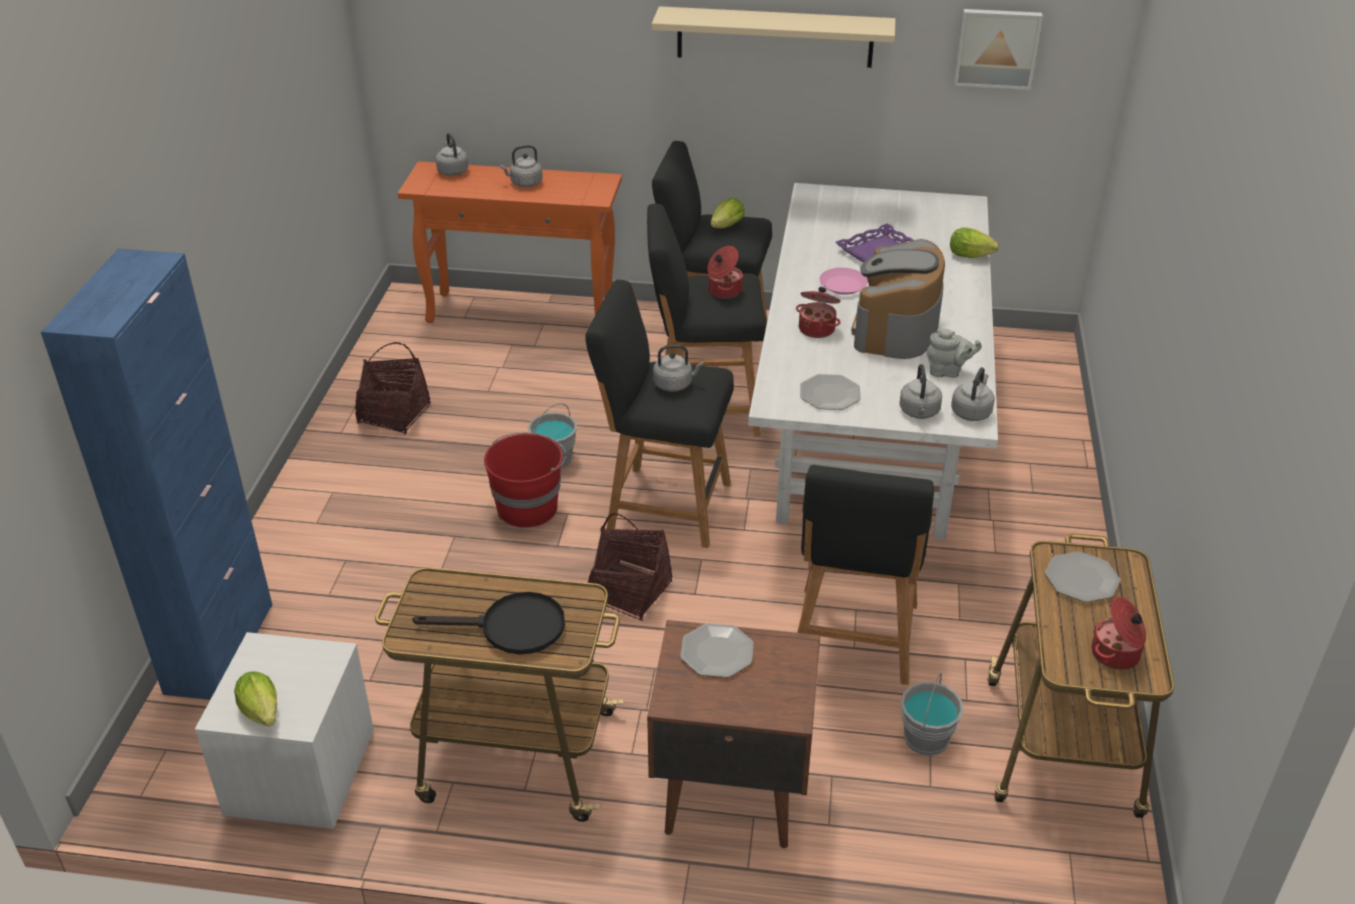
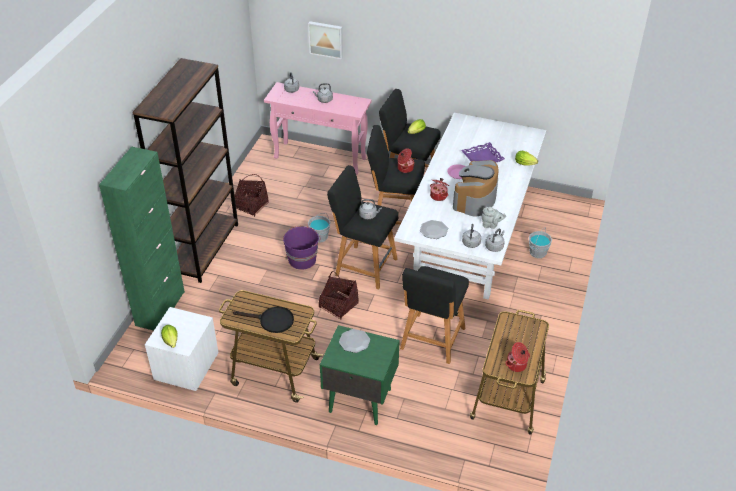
camera: 10 degrees right, 5 degrees up
blue cabinet [41,249,273,700] -> green cabinet [99,147,185,331]
orange console table [398,161,622,323] -> pink console table [264,82,372,175]
red bucket [484,432,566,528] -> purple bucket [283,226,321,270]
brown nightstand [647,620,820,848] -> green nightstand [320,325,400,425]
beige shelf [652,6,896,68] -> none
grey bucket [901,673,964,756] -> grey bucket moved to [529,228,552,258]
picture [954,9,1043,90] -> picture moved to [308,21,343,59]
plate [1045,551,1120,602] -> none
none -> brown bookcase [132,58,238,283]

